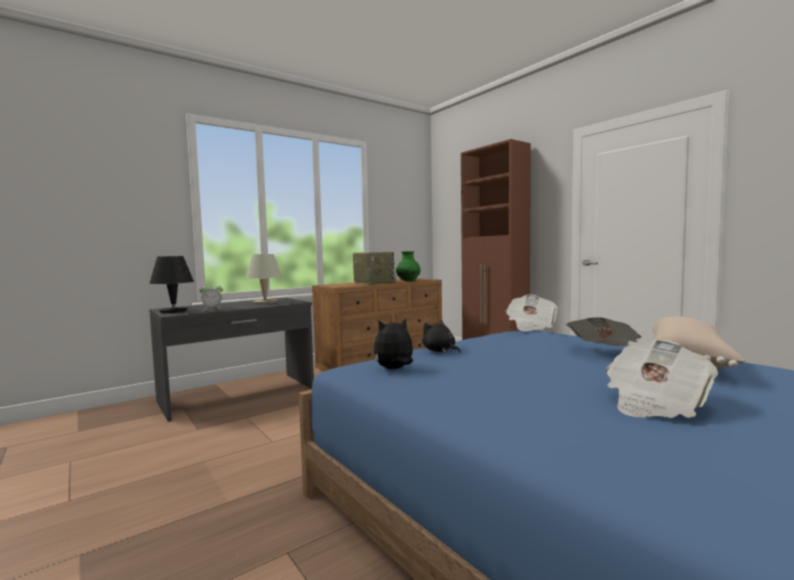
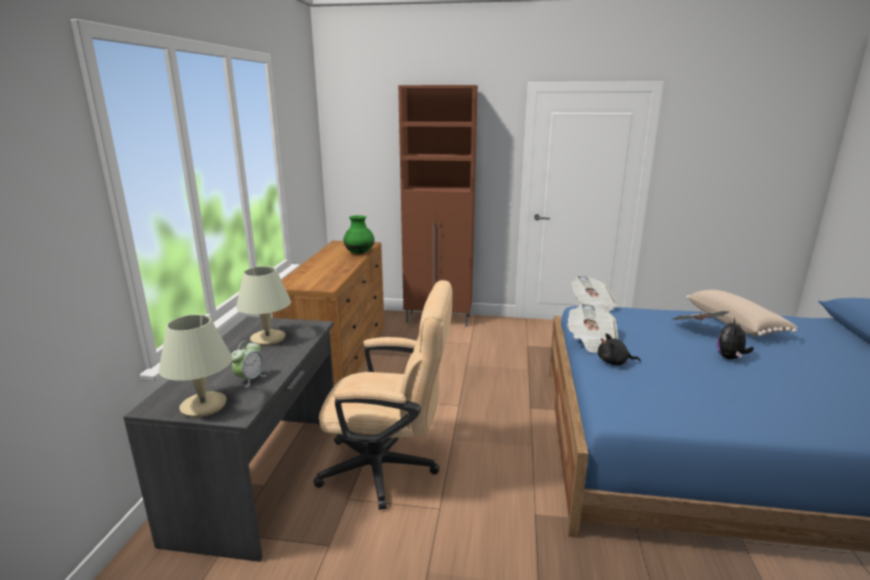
camera: 45 degrees left, 15 degrees up
black table lamp [149,256,194,313] -> beige table lamp [159,315,232,418]
radio [353,252,396,285] -> none
plush toy [374,318,413,369] -> plush toy moved to [716,318,754,359]
newspaper [606,339,718,418] -> newspaper moved to [567,303,618,353]
none -> beige office chair [313,280,453,510]

